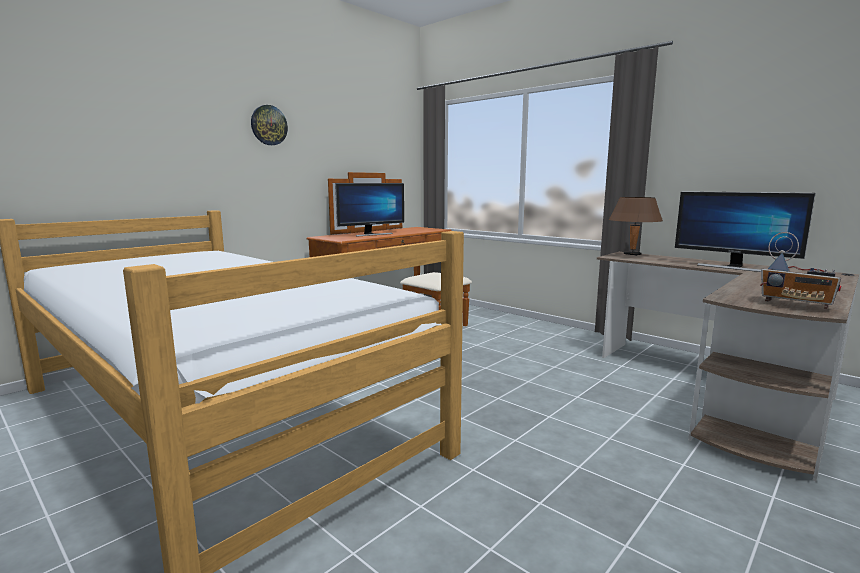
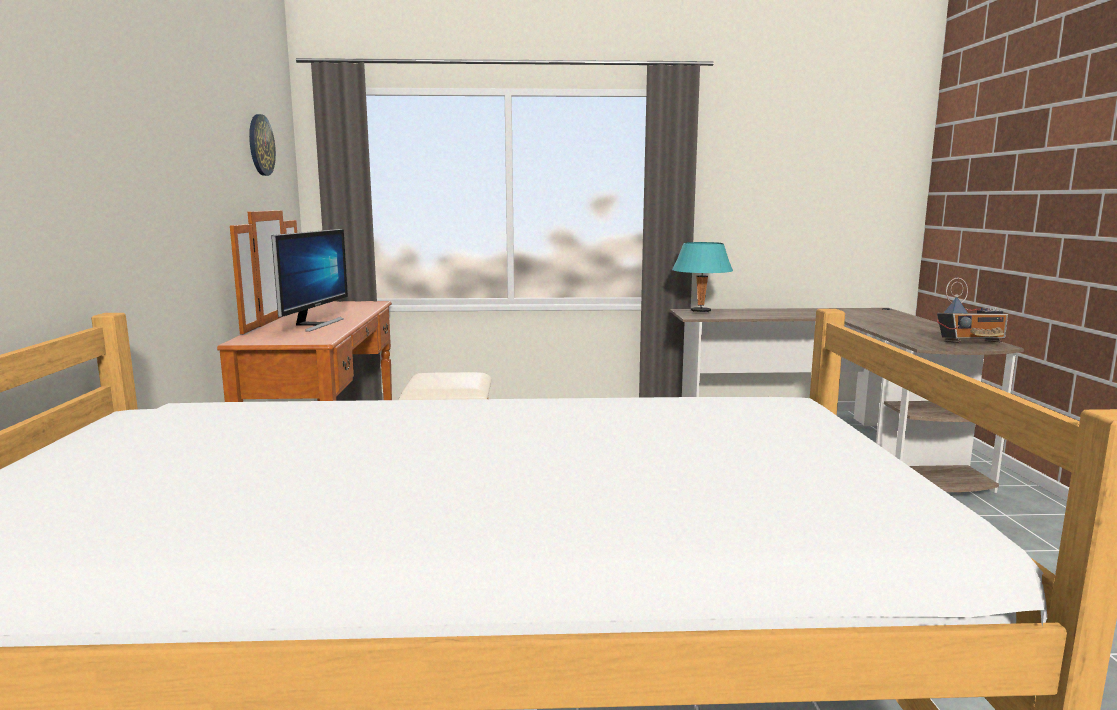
camera: 45 degrees left, 0 degrees up
wall clock [251,105,288,145] -> wall clock moved to [249,114,276,176]
brown table lamp [609,197,663,256] -> turquoise table lamp [672,242,733,312]
monitor [675,191,816,272] -> none

